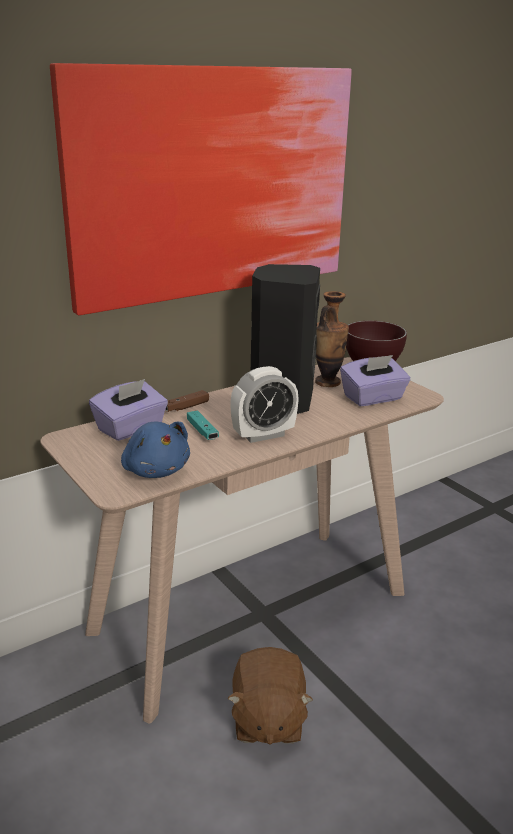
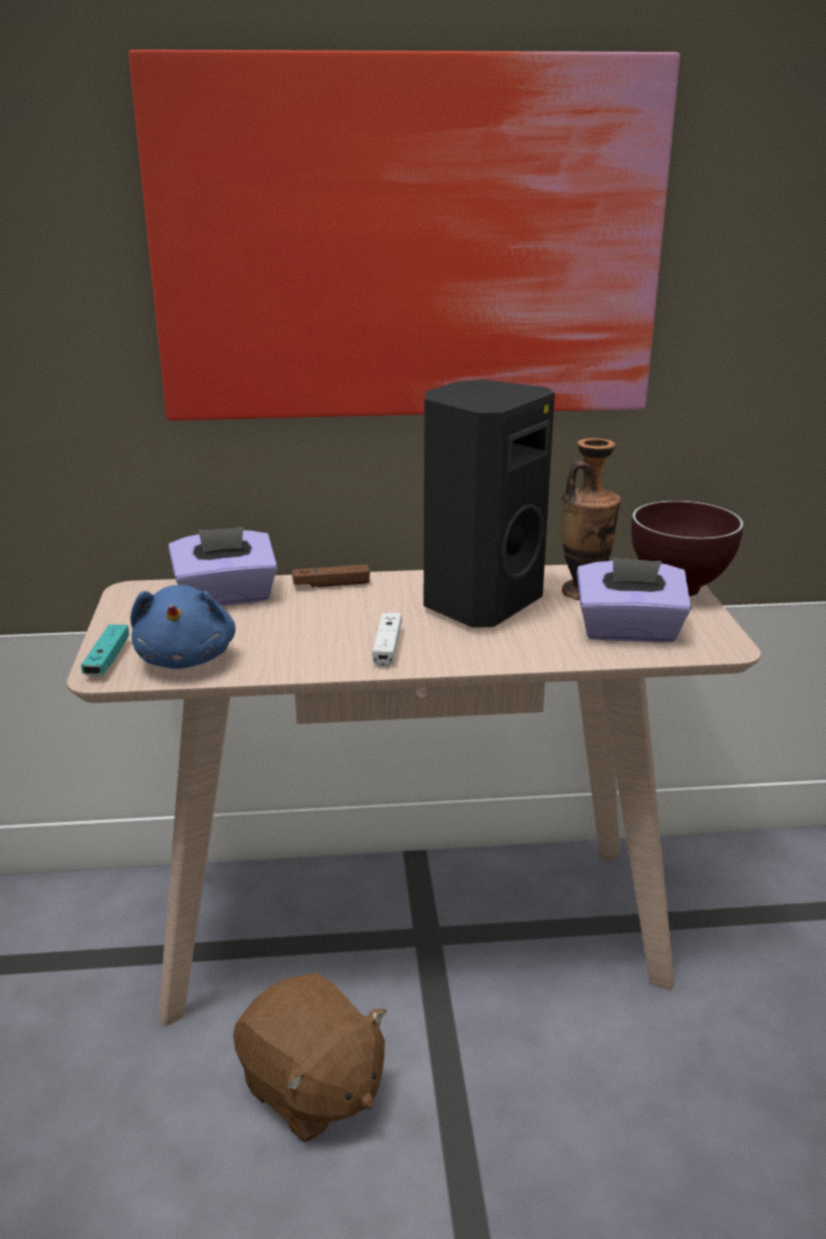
camera: 30 degrees right, 0 degrees up
turquoise game controller [187,410,219,440] -> turquoise game controller moved to [81,624,129,676]
brown plush toy [228,647,313,745] -> brown plush toy turned 75 degrees counterclockwise [233,973,387,1142]
alarm clock [230,366,299,443] -> white game controller [372,612,402,667]

